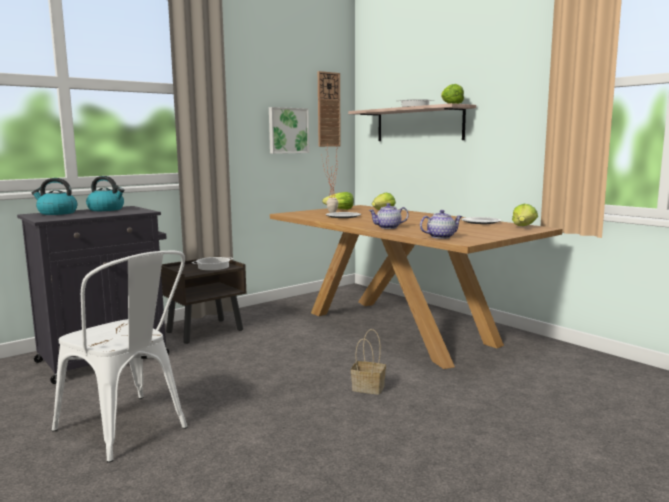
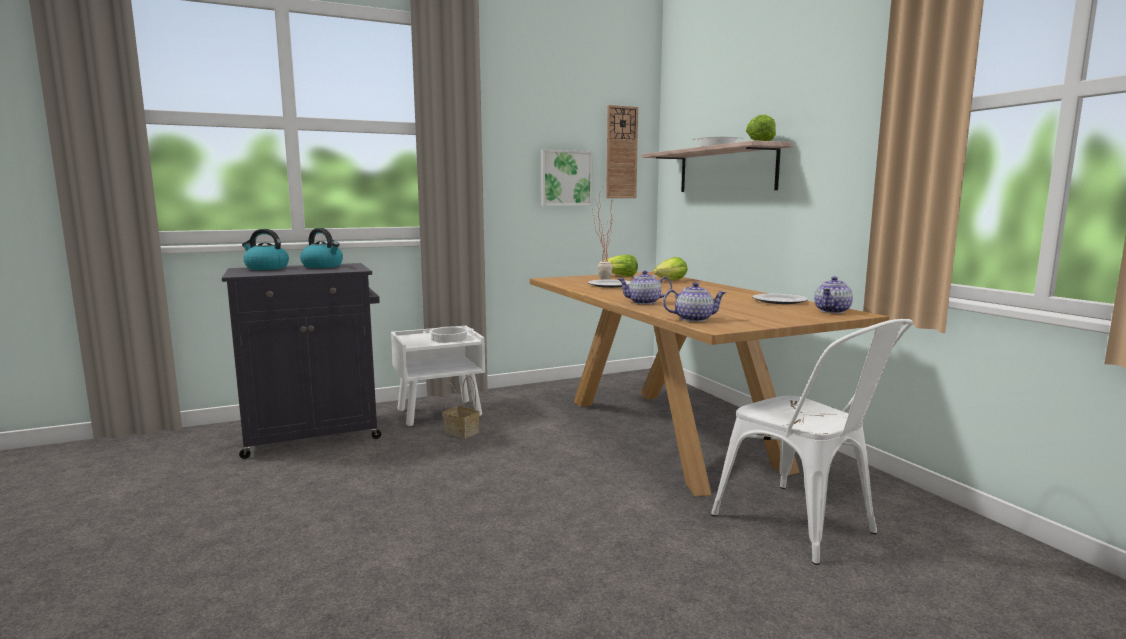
camera: 15 degrees right, 0 degrees up
white chair [52,251,188,463] -> white chair moved to [711,319,913,565]
brown nightstand [161,256,246,344] -> white nightstand [391,326,485,426]
basket [351,329,386,395] -> basket moved to [443,376,480,439]
lettuce [512,204,538,226] -> teapot [814,277,853,313]

